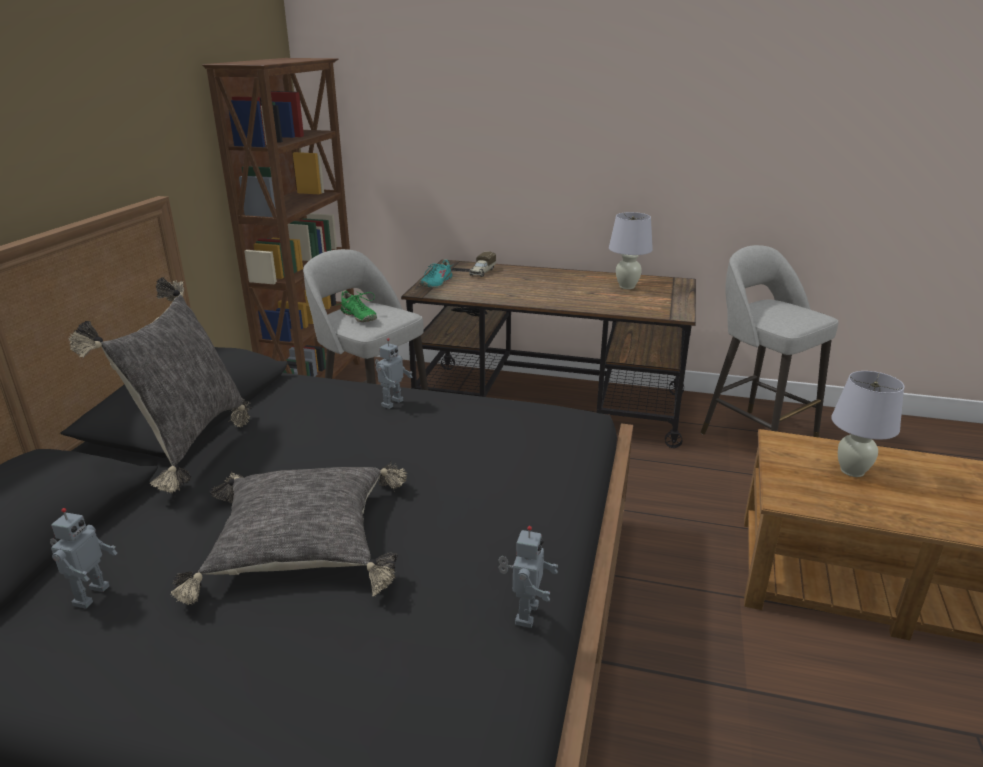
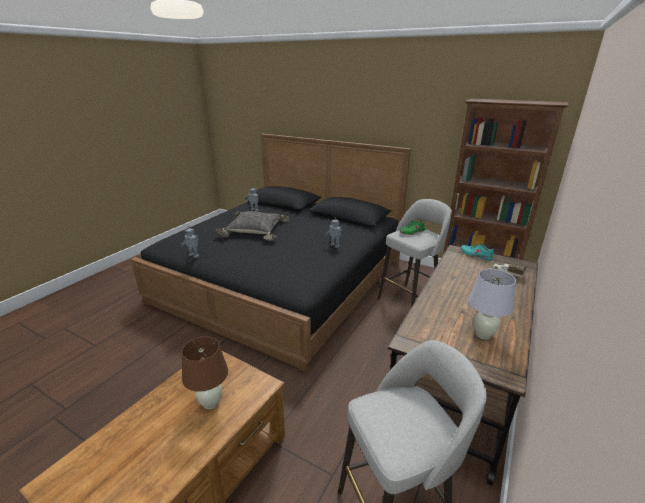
camera: 105 degrees right, 0 degrees up
pillow [68,277,251,494] -> none
white table lamp [831,371,905,477] -> brown table lamp [182,337,228,409]

